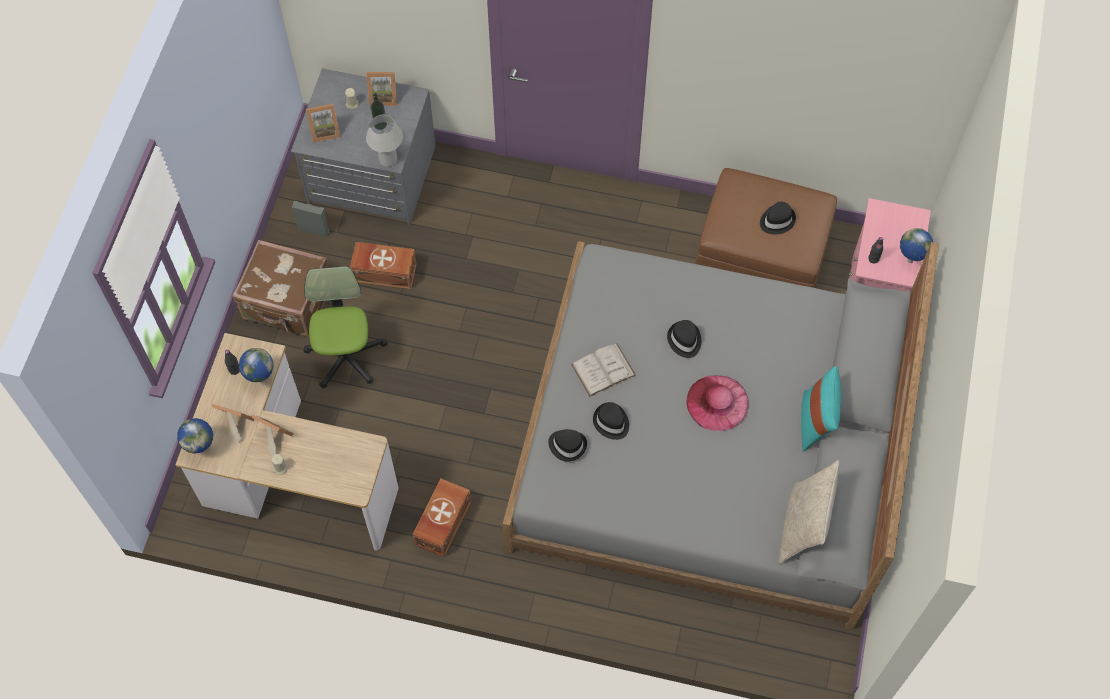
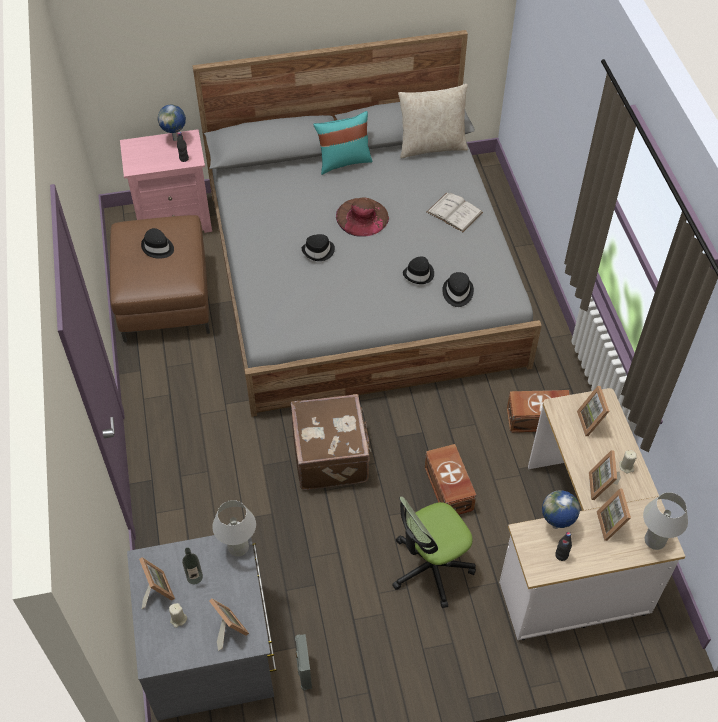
camera: 115 degrees left, 10 degrees down
globe [177,418,213,454] -> white table lamp [643,492,688,550]
brown suitcase [233,240,328,337] -> brown suitcase moved to [291,394,371,490]
brown storage box [350,242,417,289] -> brown storage box moved to [425,444,476,515]
white book [571,343,636,397] -> white book moved to [427,193,483,232]
pink hat [686,375,749,431] -> brown hat [336,198,389,237]
none -> picture frame [577,386,609,436]

